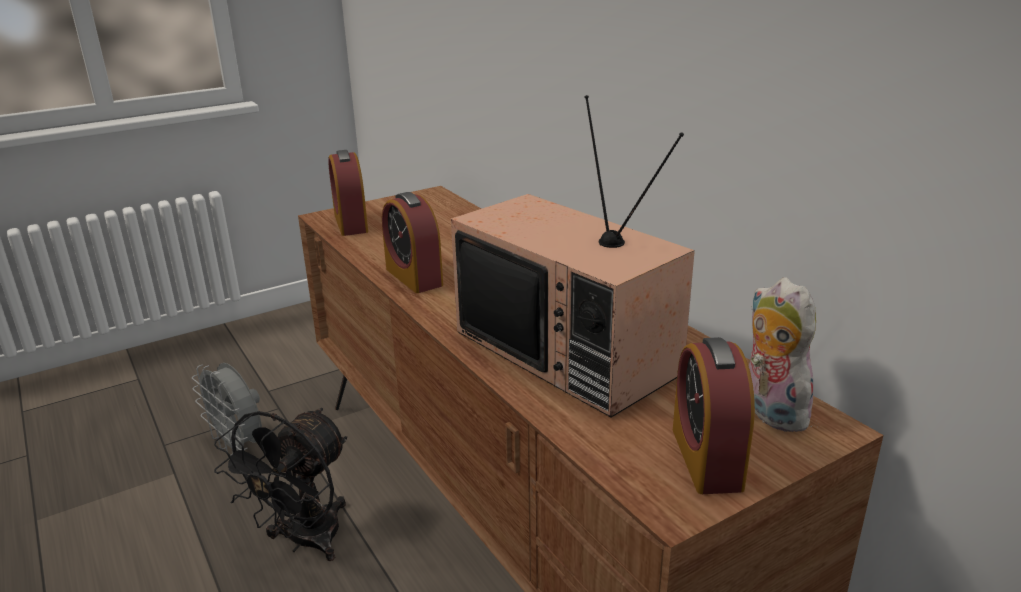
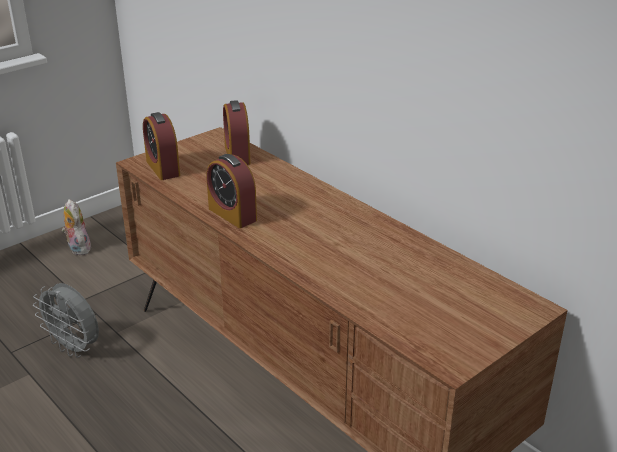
camera: 10 degrees left, 5 degrees up
black fan [214,408,347,561] -> none
television [451,95,695,417] -> none
alarm clock [673,337,755,494] -> alarm clock moved to [223,100,251,165]
plush toy [749,277,817,432] -> plush toy moved to [61,199,91,255]

